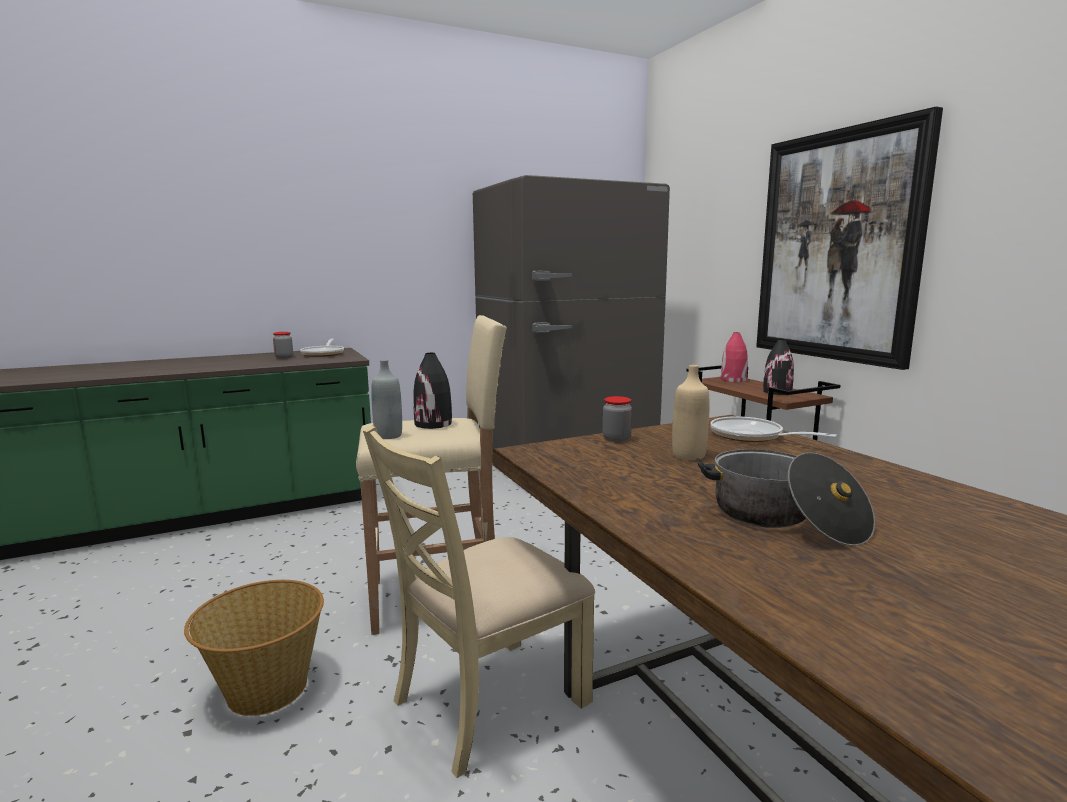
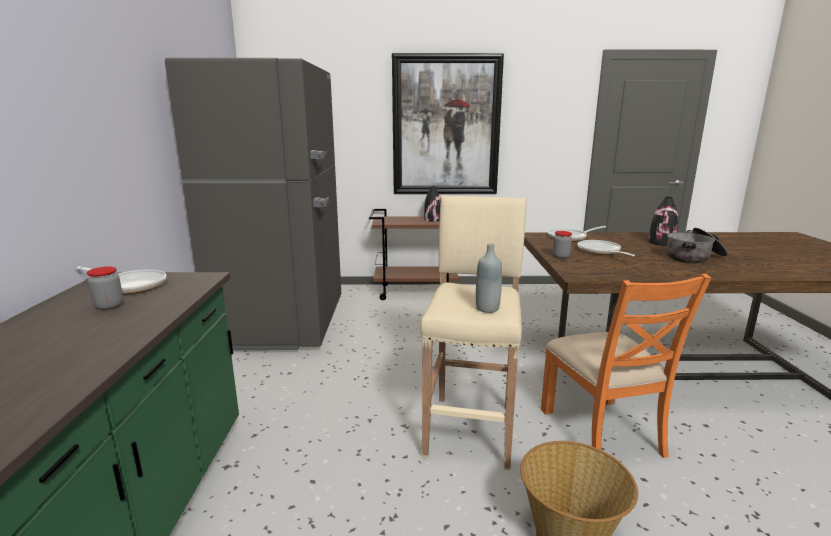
camera: 65 degrees left, 5 degrees up
beige chair [363,426,595,778] -> orange chair [541,273,711,458]
black vase [413,353,452,429] -> black vase moved to [648,197,678,246]
beige bottle [672,365,710,460] -> frying pan [578,240,635,256]
red vase [721,332,748,382] -> none

